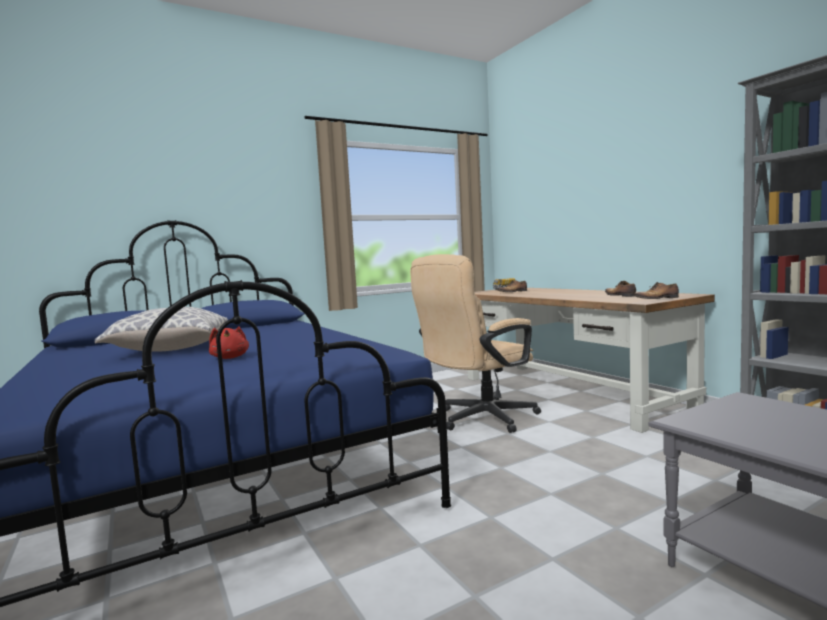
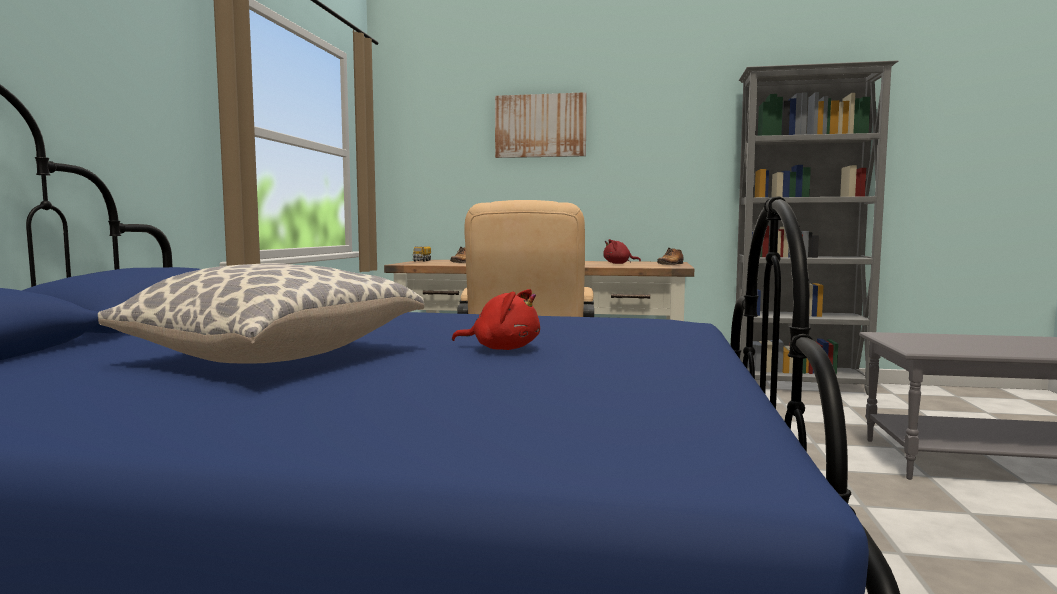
camera: 50 degrees left, 0 degrees up
shoe [605,281,636,297] -> red plush toy [603,239,641,264]
none -> picture [495,92,587,158]

